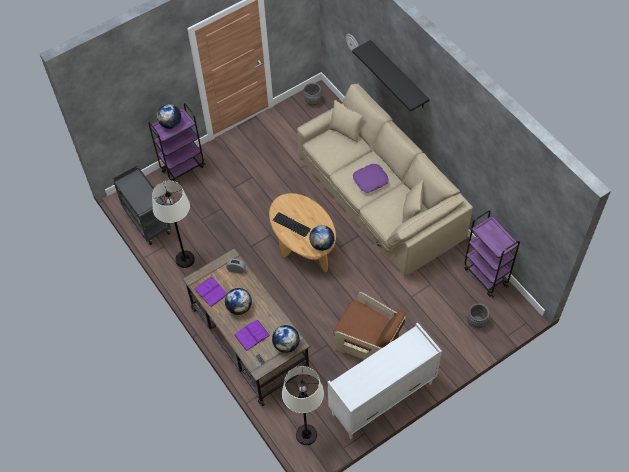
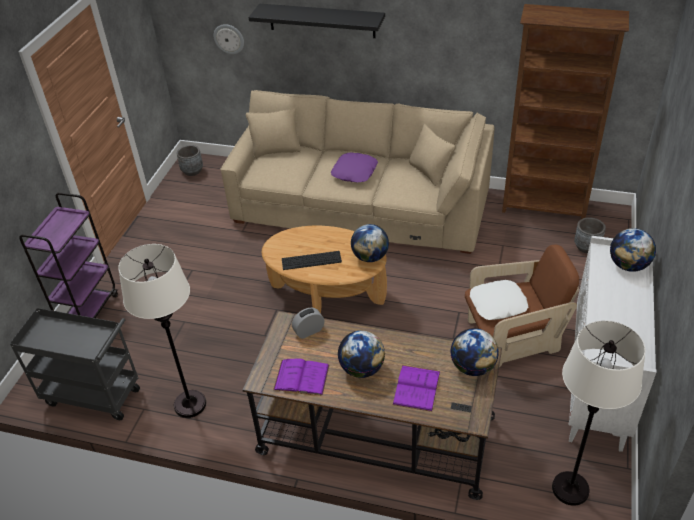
camera: 40 degrees left, 15 degrees down
globe [157,104,181,129] -> globe moved to [610,228,656,272]
purple cart [464,210,520,298] -> brown bookcase [502,4,629,219]
none -> white pillow [470,280,528,320]

